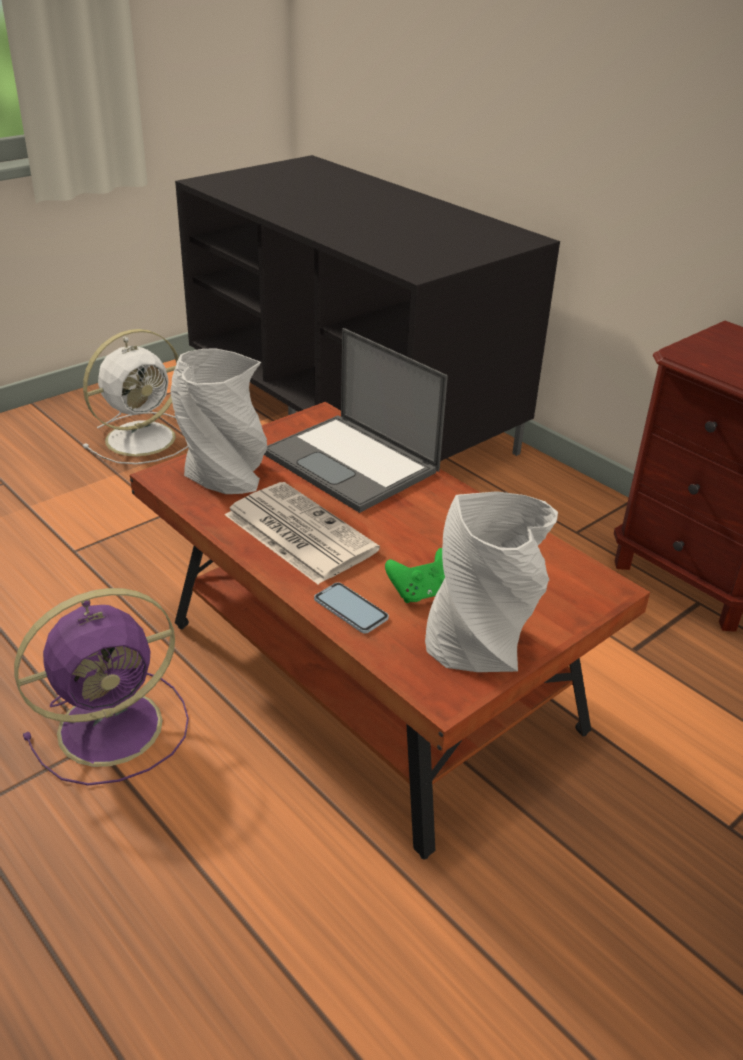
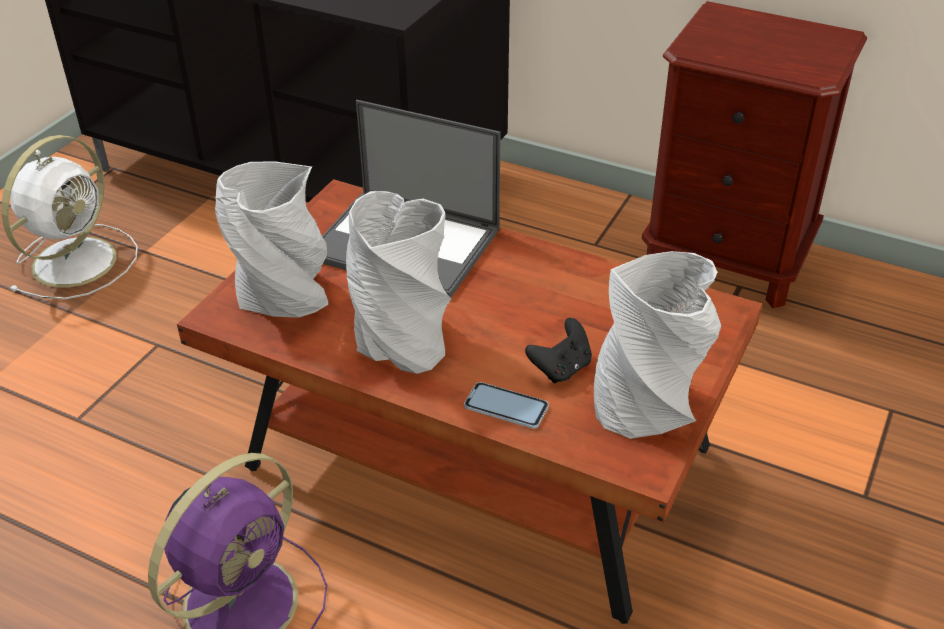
camera: 20 degrees left, 5 degrees up
newspaper [225,482,380,584] -> grey vase [346,191,451,374]
green game controller [385,548,445,603] -> black game controller [525,318,592,384]

